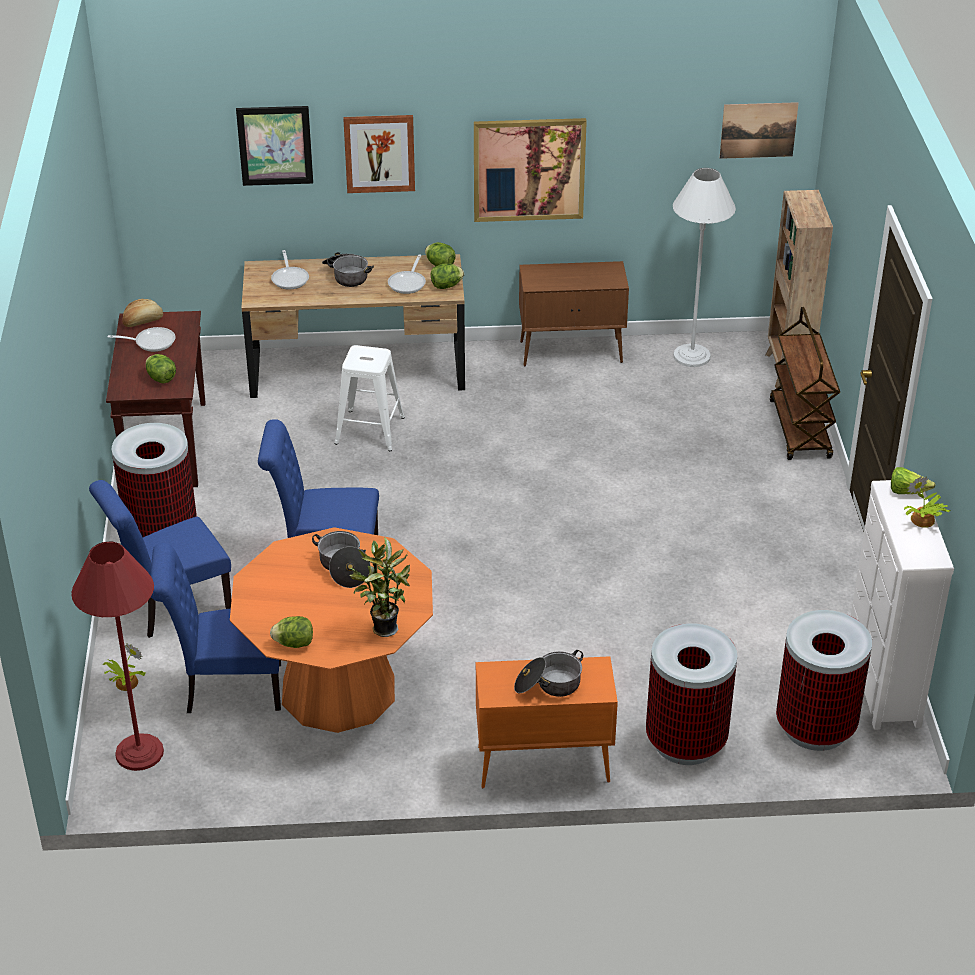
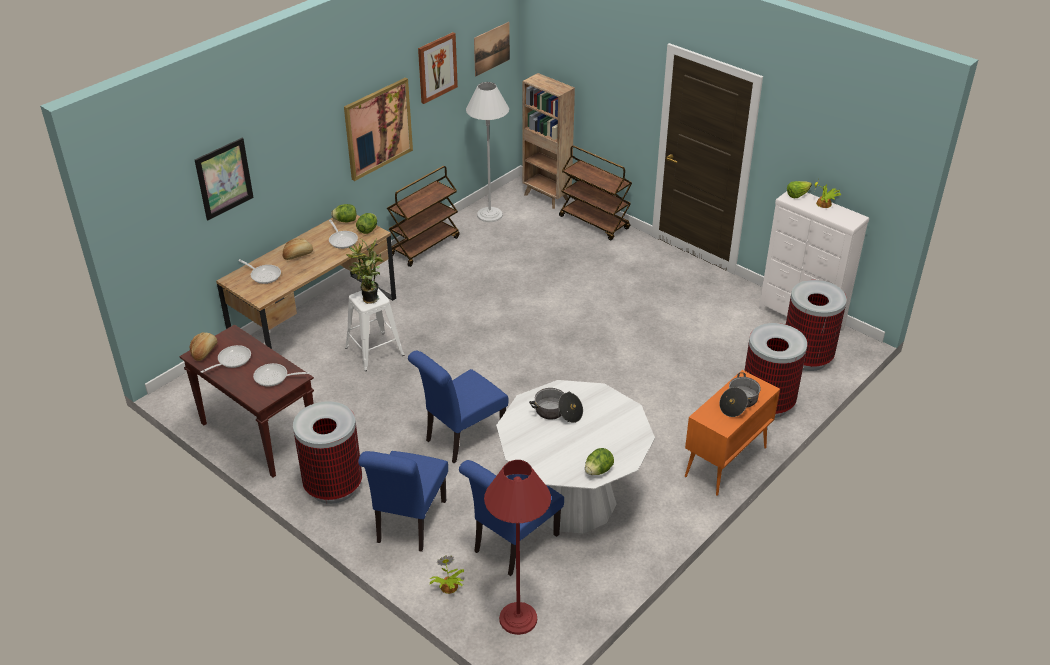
camera: 45 degrees left, 0 degrees up
lettuce [146,354,176,383] -> frying pan [253,363,310,387]
orange dining table [230,527,433,733] -> white dining table [496,380,655,534]
cooking pot [322,252,374,287] -> bread [282,238,313,260]
picture [343,115,415,193] -> picture moved to [418,32,458,104]
potted plant [349,537,410,637] -> potted plant moved to [346,239,384,304]
brown cabinet [519,261,629,366] -> brown cart [387,166,459,267]

